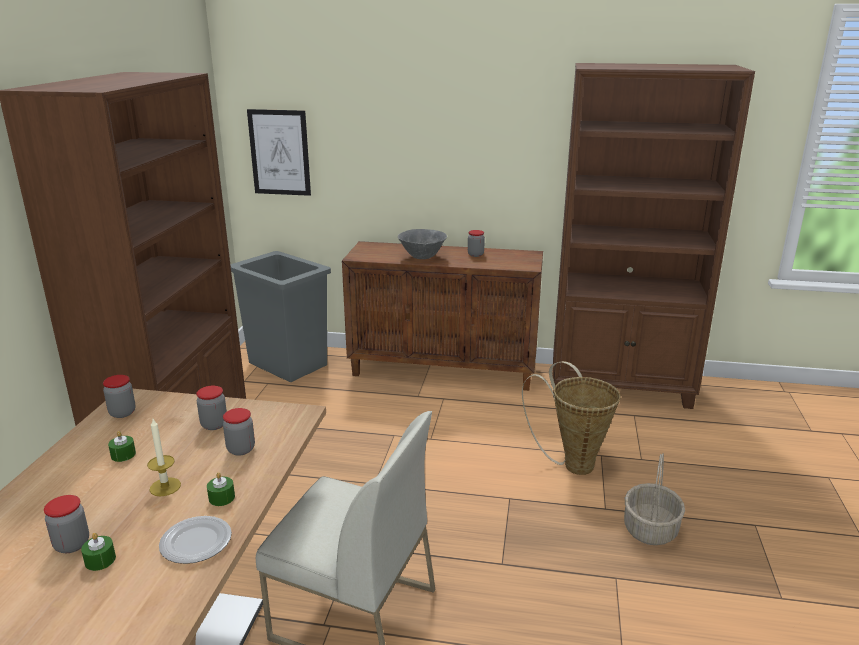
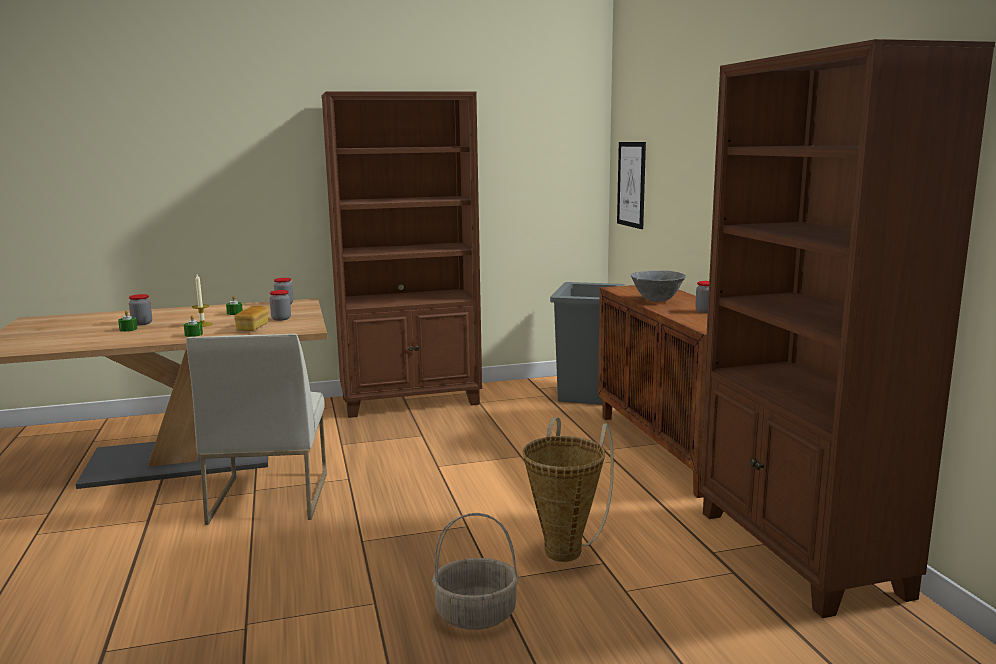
camera: 65 degrees right, 10 degrees down
plate [159,516,232,564] -> none
jar [223,408,255,456] -> bread [234,306,269,331]

